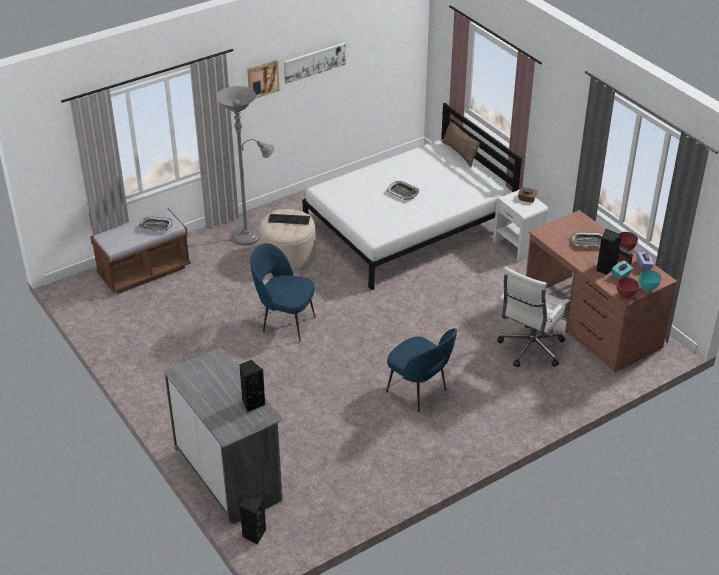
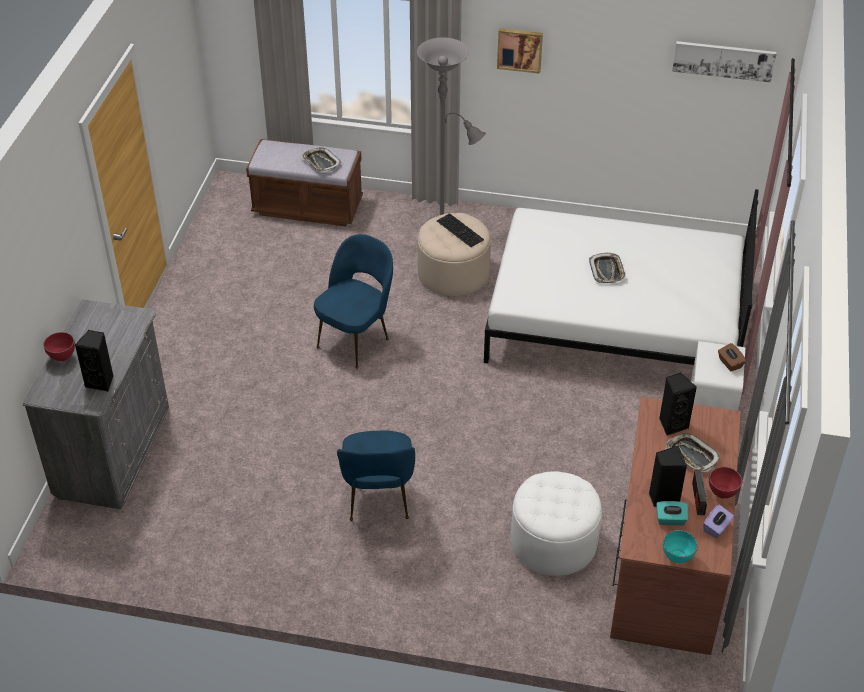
camera: 45 degrees right, 5 degrees up
black speaker [239,496,266,545] -> black speaker moved to [659,373,697,436]
blue chair [250,243,316,342] -> blue chair turned 60 degrees clockwise [314,234,393,369]
picture [284,43,346,84] -> picture moved to [672,41,777,82]
brown pillow [442,121,481,167] -> none
white office chair [497,267,571,367] -> white ottoman [511,471,602,576]
red bowl [616,277,639,299] -> red bowl moved to [43,332,75,362]

